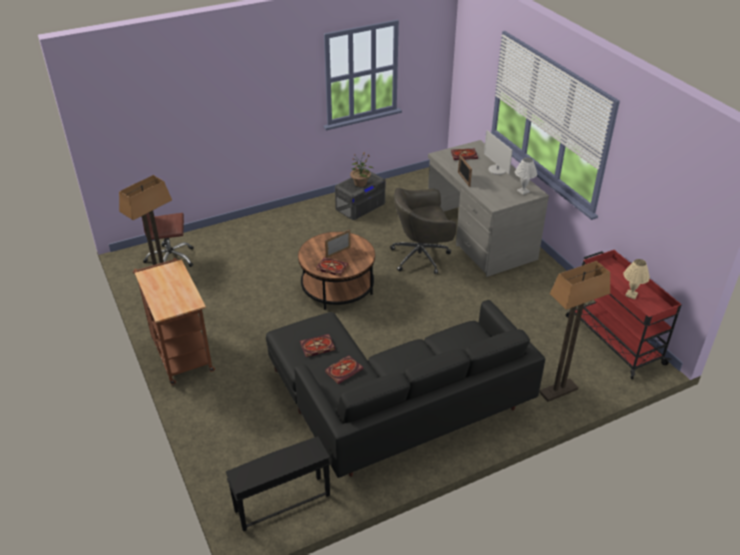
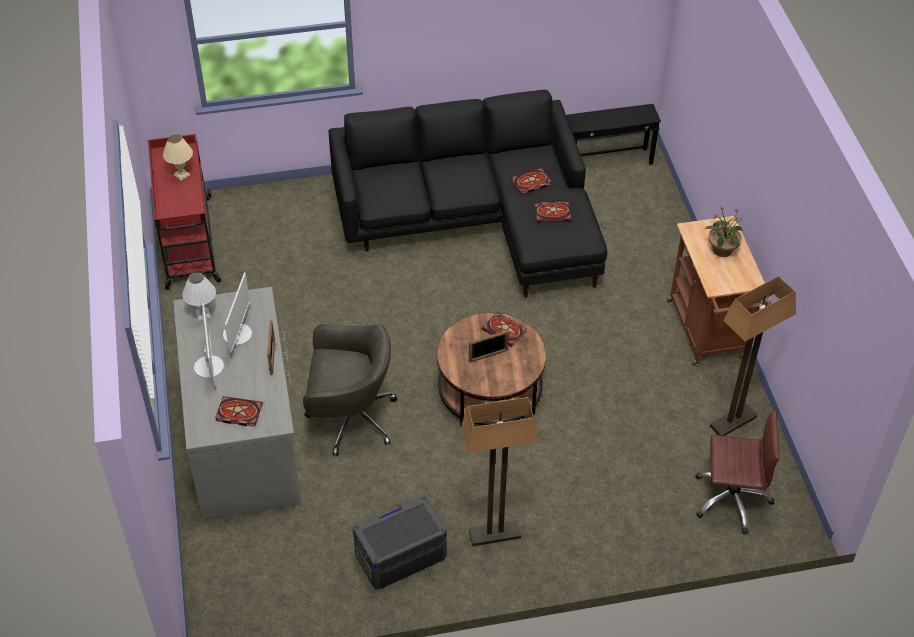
camera: 165 degrees left, 10 degrees up
potted plant [350,153,373,187] -> potted plant moved to [705,206,743,257]
floor lamp [539,261,610,402] -> floor lamp moved to [461,397,539,546]
none -> monitor [223,273,252,353]

